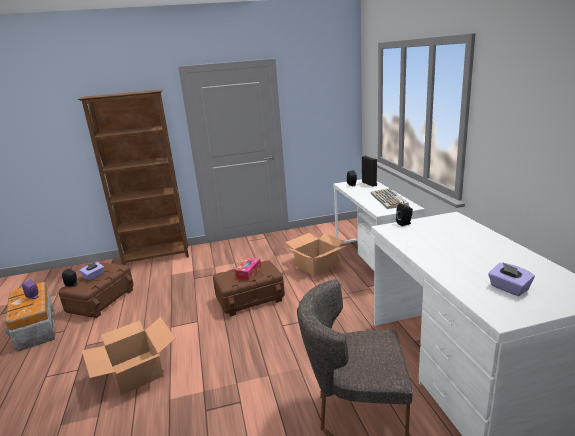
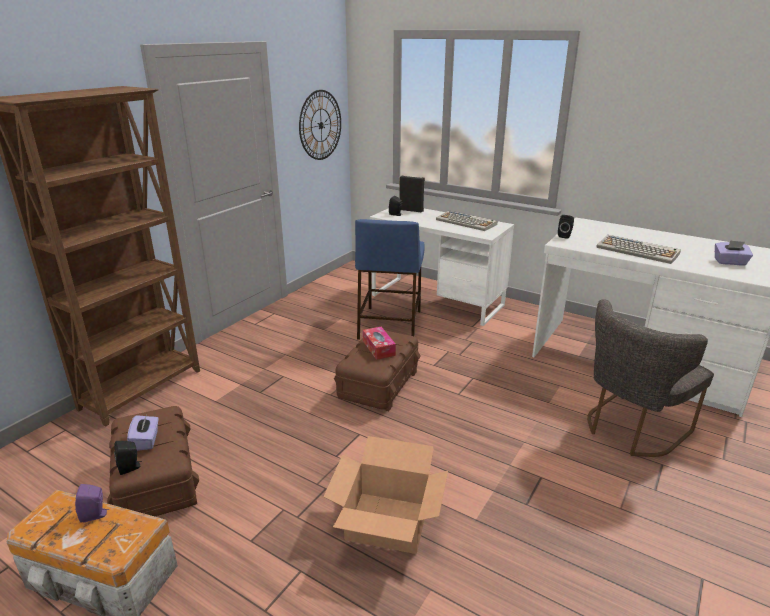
camera: 45 degrees left, 5 degrees up
cardboard box [285,233,346,276] -> blue stool [355,219,425,340]
none -> wall clock [299,90,341,160]
none -> keyboard [596,235,681,264]

